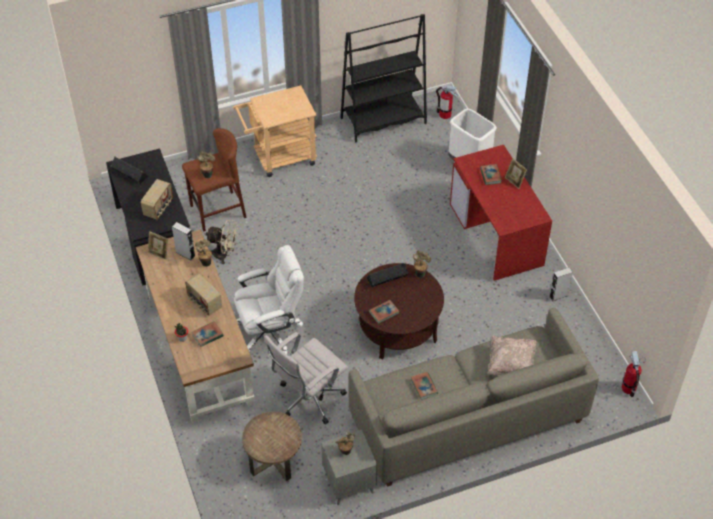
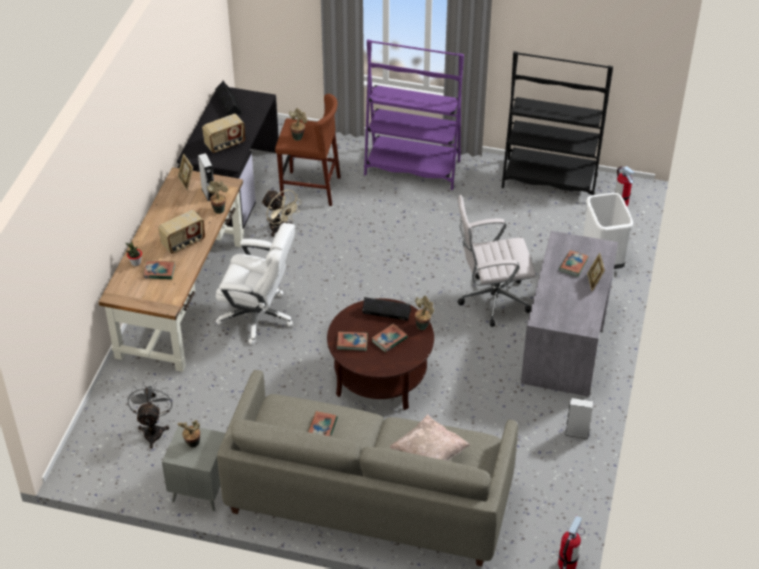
camera: 35 degrees right, 5 degrees down
radio [185,273,222,316] -> radio turned 120 degrees counterclockwise [158,210,205,254]
beige cart [233,85,317,177] -> purple bookcase [364,39,464,190]
brown side table [242,412,302,481] -> grey fan [128,382,173,449]
white office chair [264,332,348,424] -> white office chair moved to [458,195,536,327]
red desk [450,145,552,281] -> grey desk [521,231,618,397]
none -> book [372,323,408,352]

